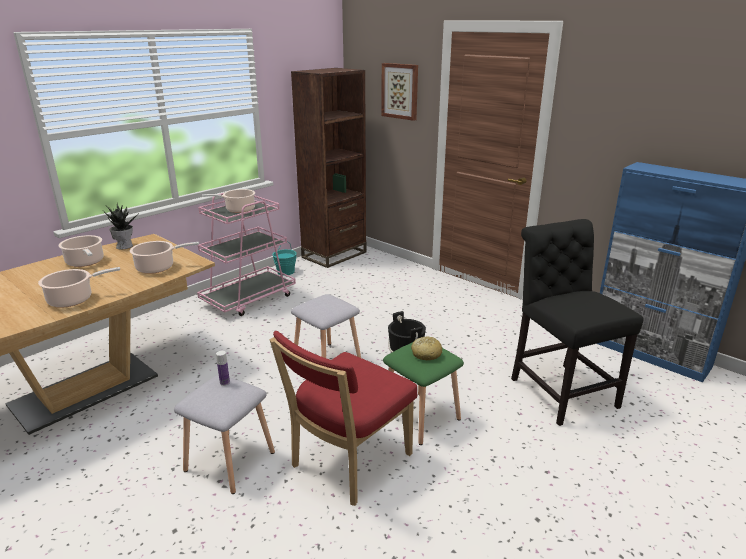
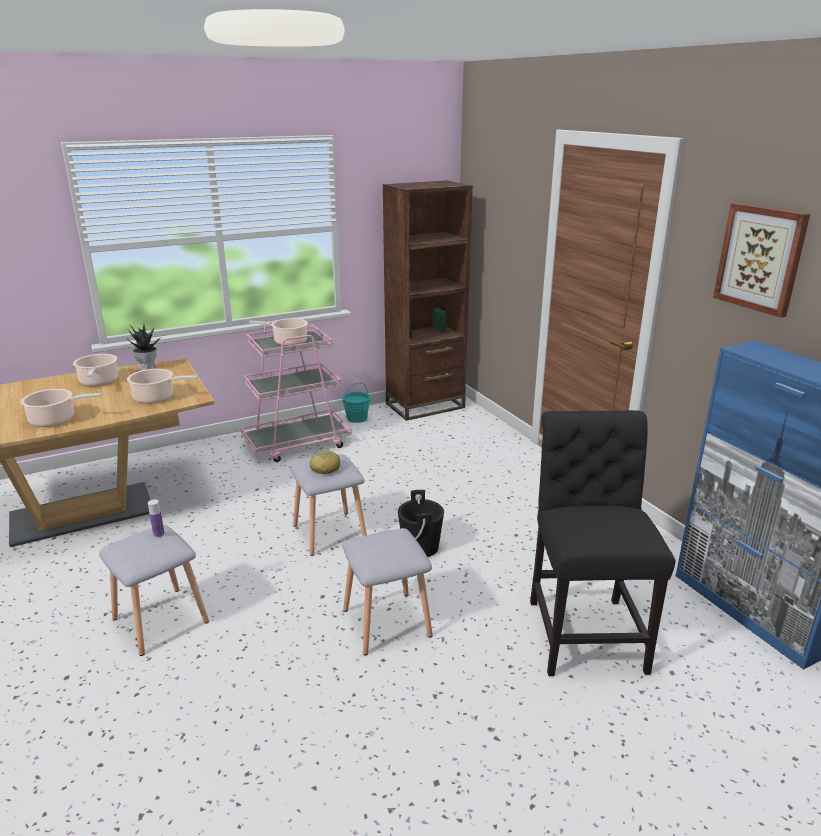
camera: 20 degrees right, 0 degrees up
red chair [270,331,418,506] -> none
picture [381,63,418,121] -> picture moved to [713,203,810,318]
green stool [383,342,464,445] -> grey stool [342,528,433,656]
bread [411,336,442,361] -> bread moved to [309,451,340,474]

